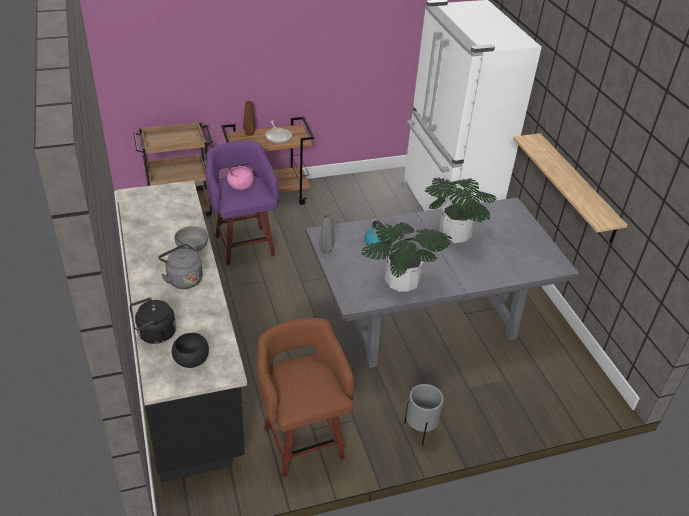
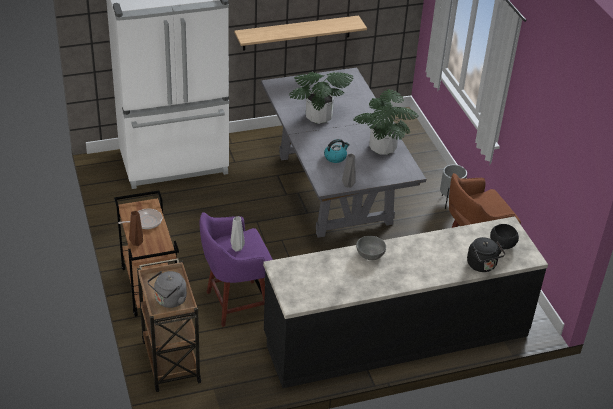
camera: 90 degrees left, 0 degrees up
grey kettle [158,244,203,289] -> grey kettle moved to [147,271,187,308]
pink bowl [227,166,254,190] -> grey vase [231,216,245,252]

